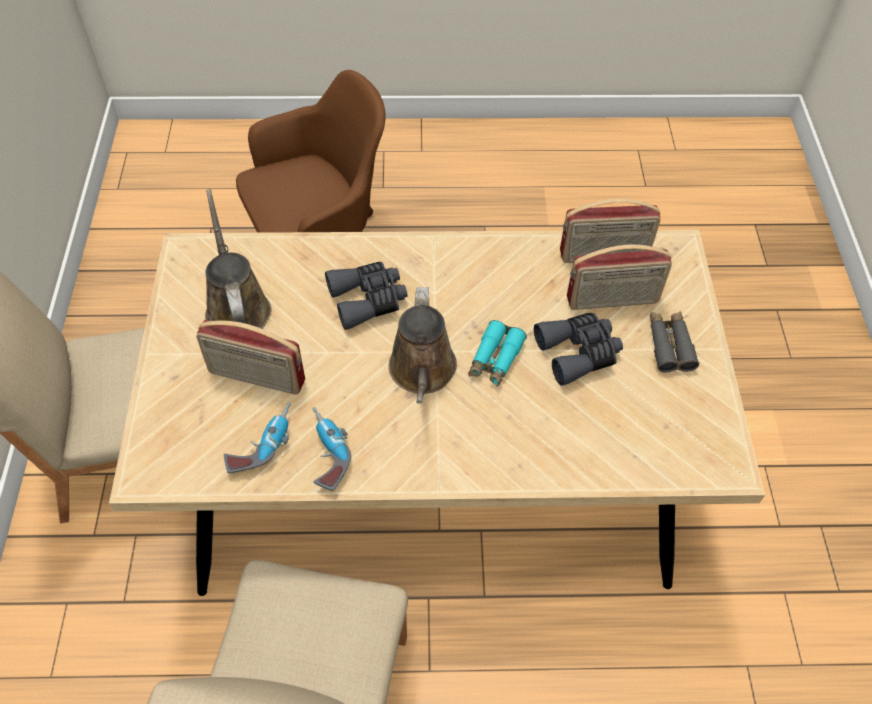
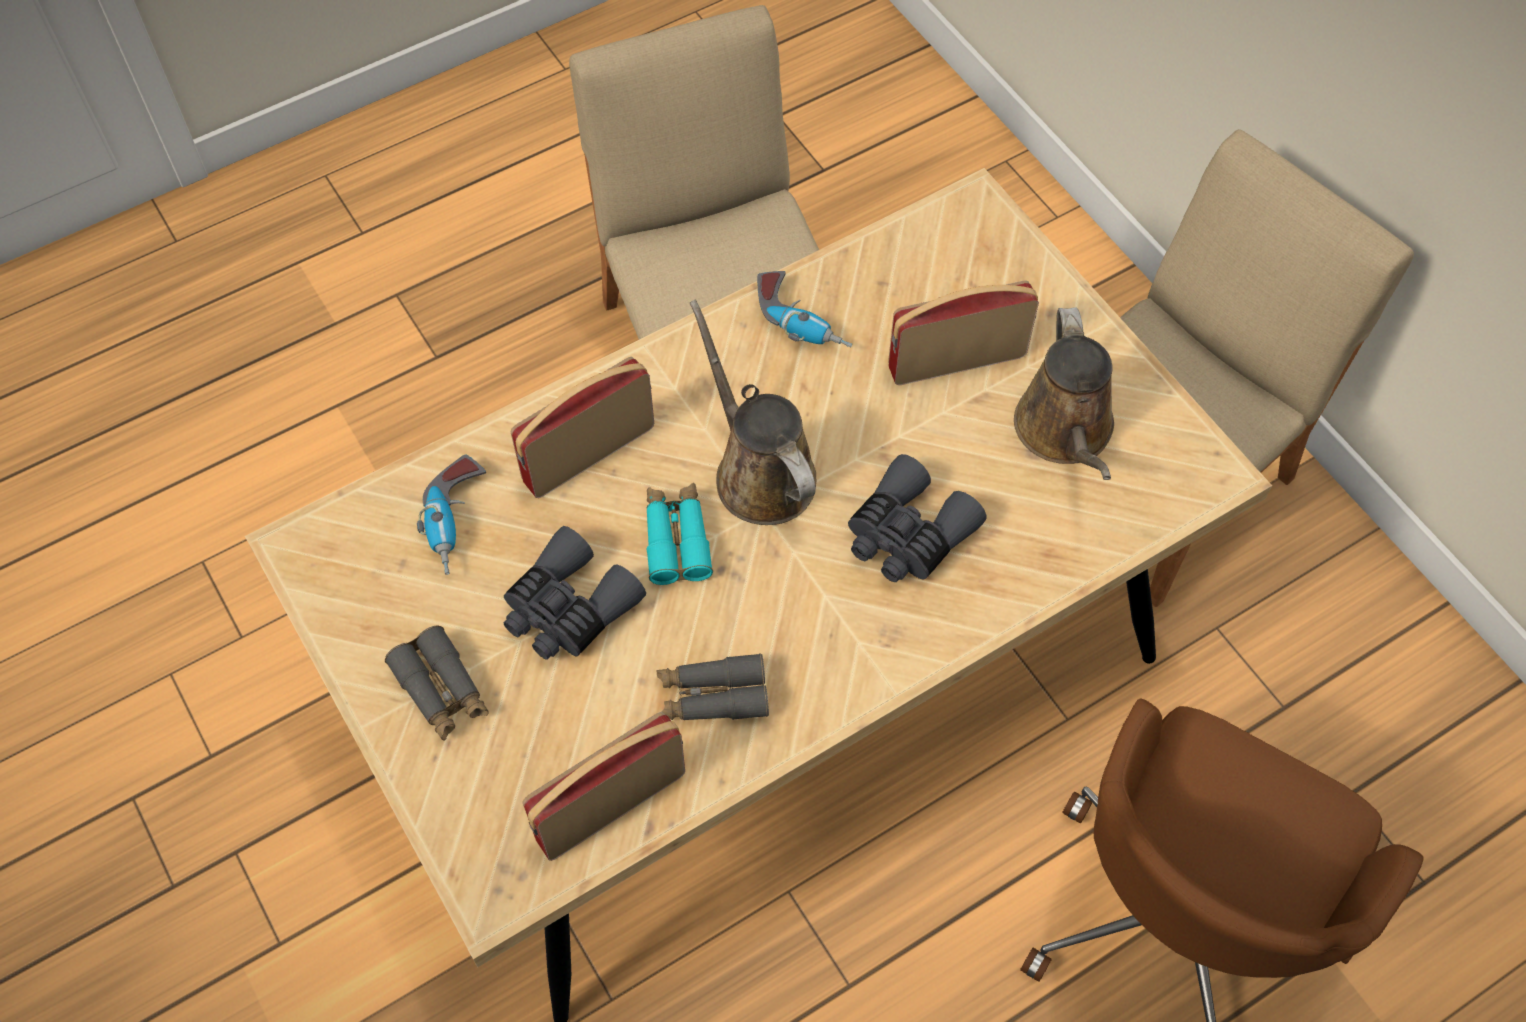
camera: 150 degrees right, 5 degrees up
brown watering can [205,189,271,331] -> brown watering can turned 45 degrees clockwise [1014,307,1114,480]
power drill [224,402,291,473] -> power drill moved to [417,455,486,575]
radio [567,245,672,310] -> radio moved to [511,357,654,498]
none -> grey binoculars [656,654,769,720]

